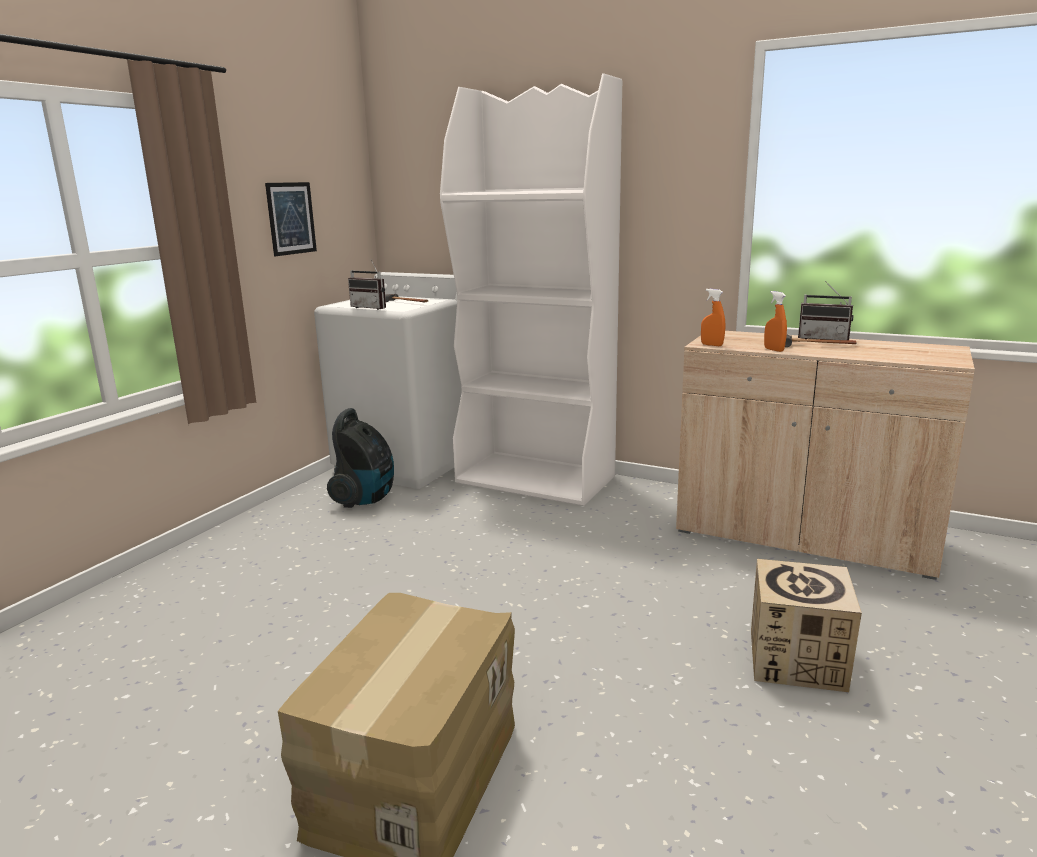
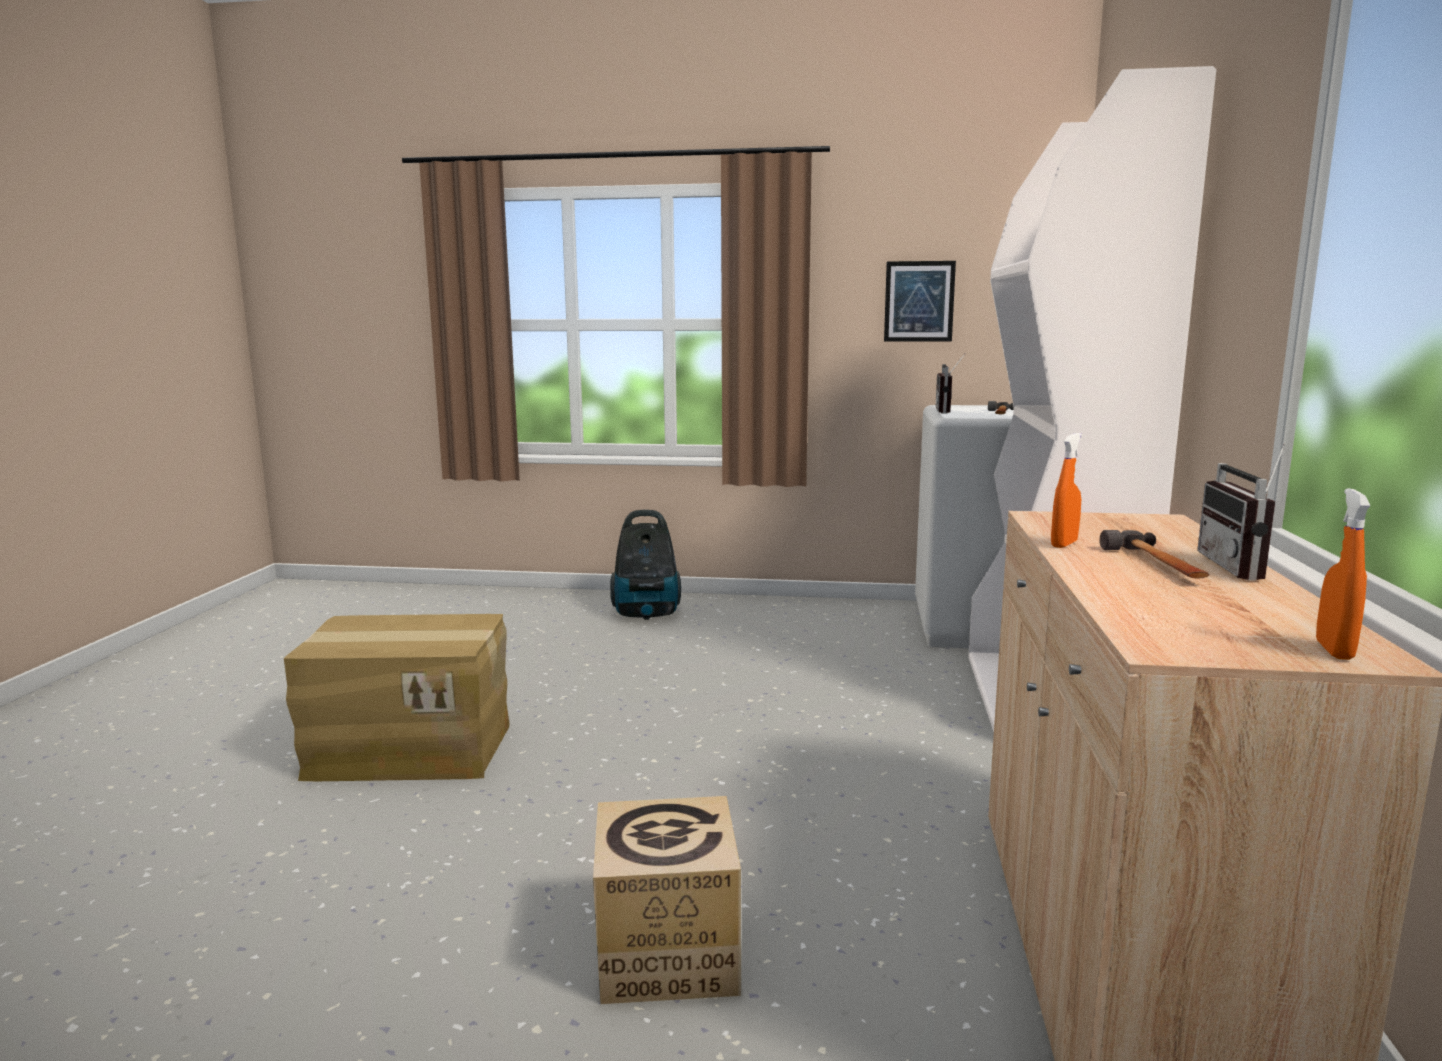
camera: 70 degrees right, 5 degrees down
vacuum cleaner [327,408,394,508] -> vacuum cleaner moved to [610,510,681,620]
orange spray bottle [701,289,725,346] -> orange spray bottle moved to [1316,488,1370,660]

